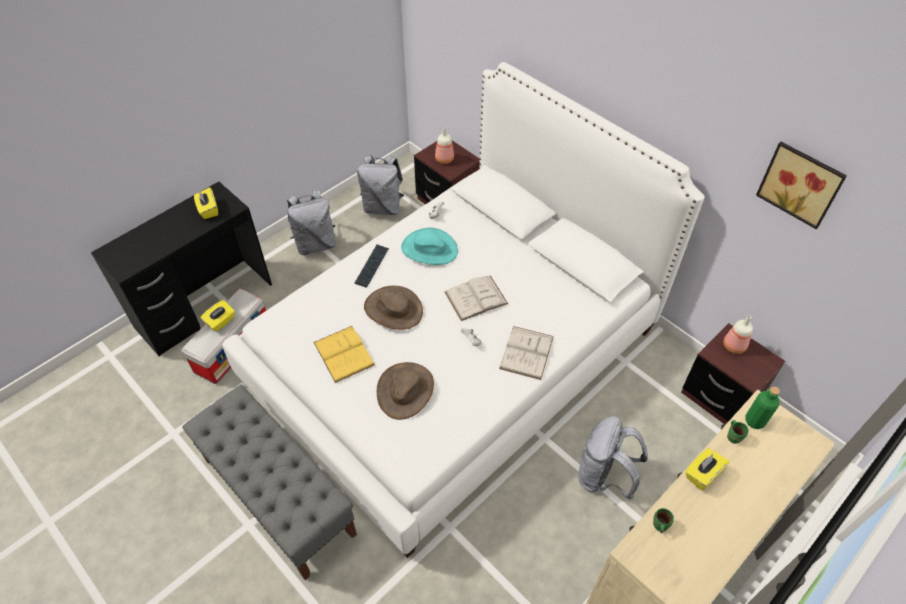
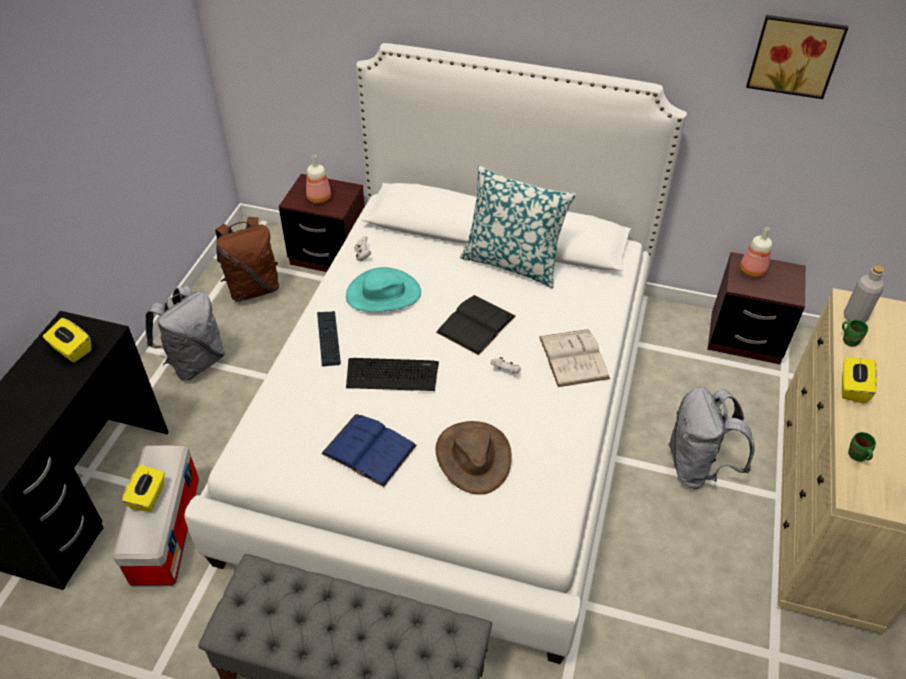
camera: 30 degrees left, 5 degrees down
yellow book [313,326,375,383] -> blue book [321,414,417,487]
grey backpack [357,155,404,215] -> brown backpack [215,217,279,302]
brown hat [364,286,423,330] -> keyboard [346,358,439,391]
white book [445,276,508,321] -> black book [436,295,516,355]
green bottle [745,386,780,429] -> grey bottle [844,265,884,323]
none -> pillow [460,165,576,288]

